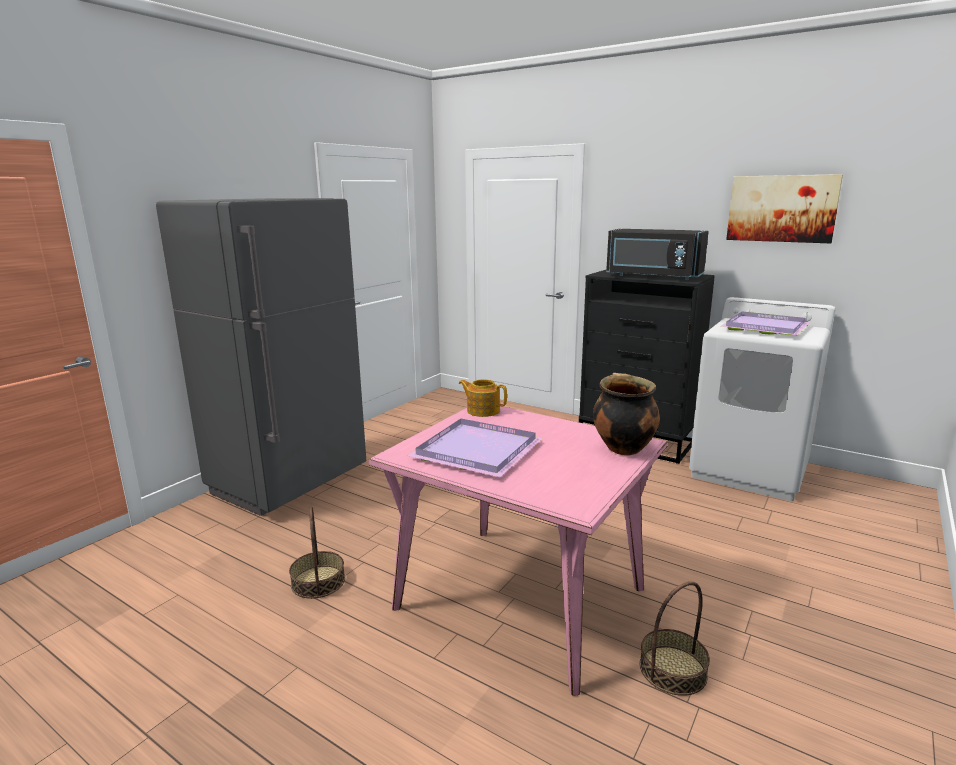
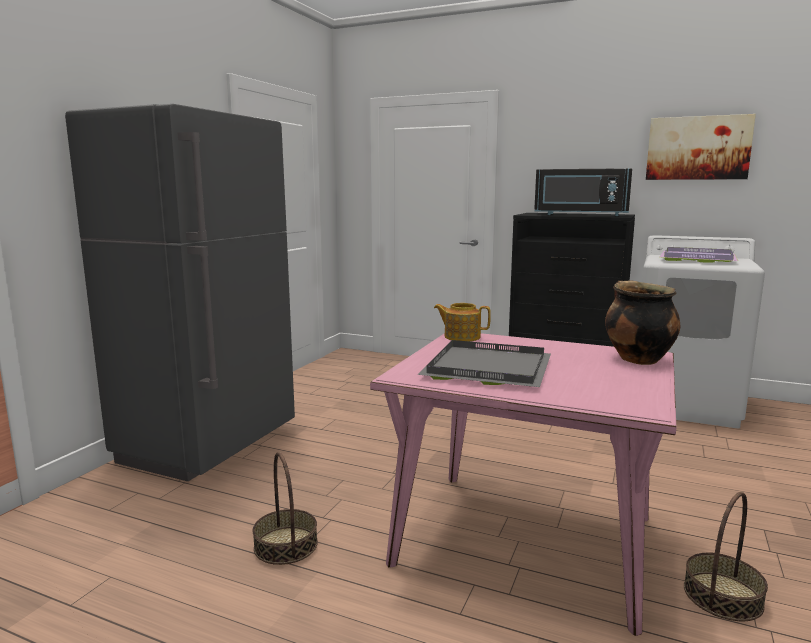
camera: 10 degrees left, 5 degrees down
purple tray [407,419,542,477] -> grey tray [418,340,551,387]

